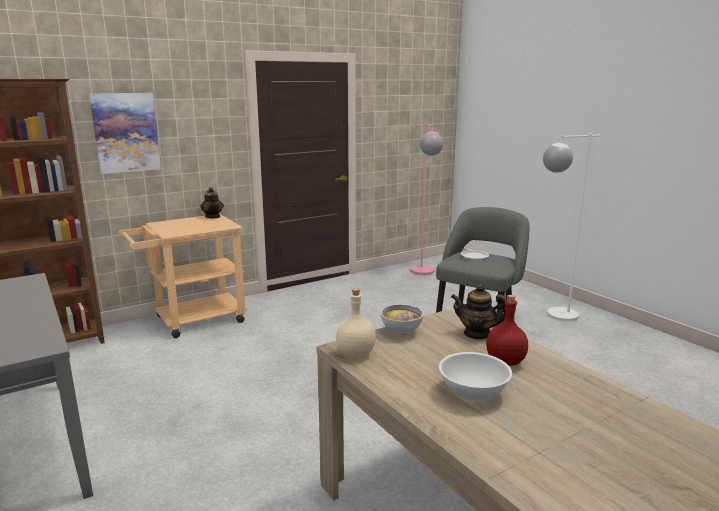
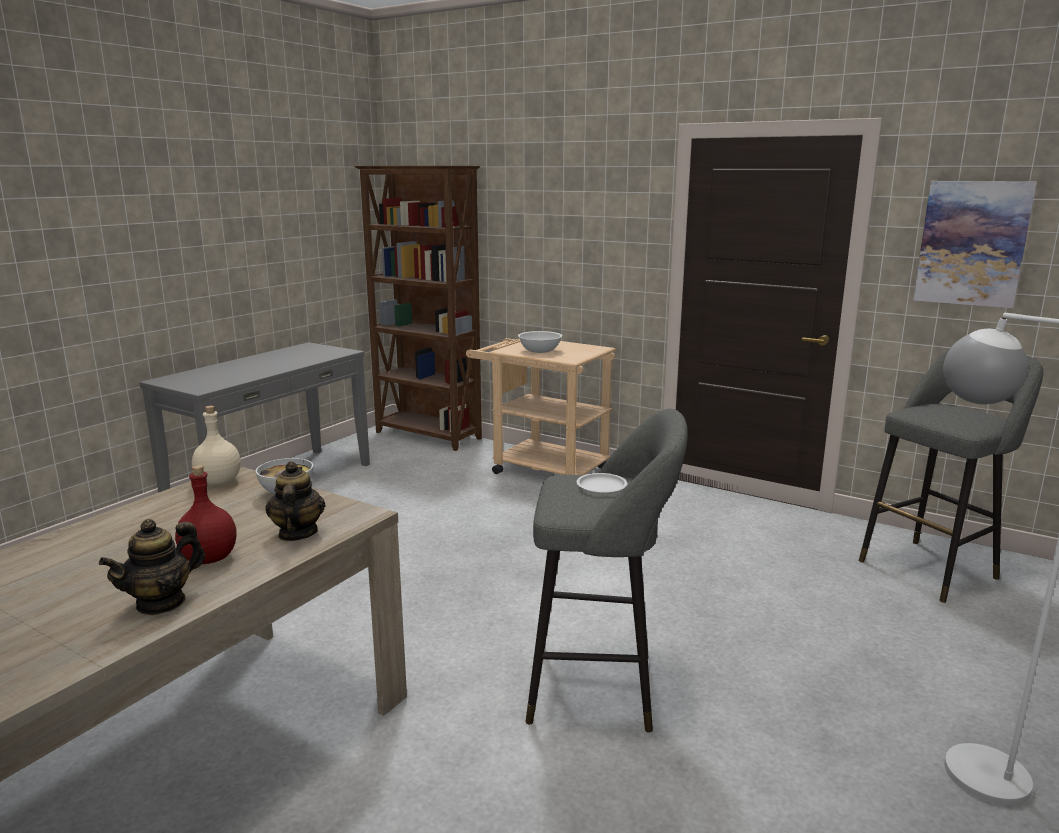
camera: 65 degrees right, 0 degrees up
picture [89,93,161,174] -> picture moved to [913,181,1037,308]
teapot [201,187,224,218] -> teapot moved to [99,519,205,615]
pink floor lamp [410,122,443,275] -> grey stool [859,349,1043,603]
white bowl [439,352,512,400] -> white bowl moved to [518,331,562,353]

